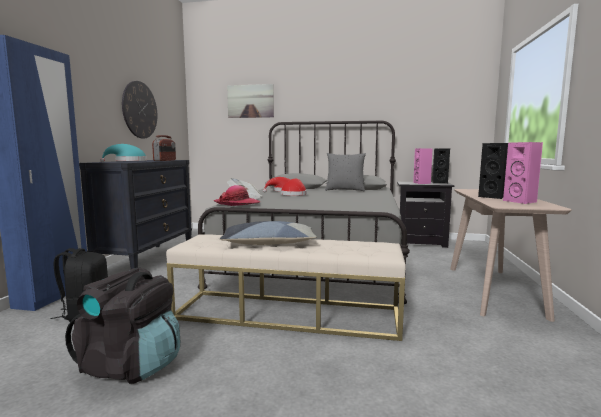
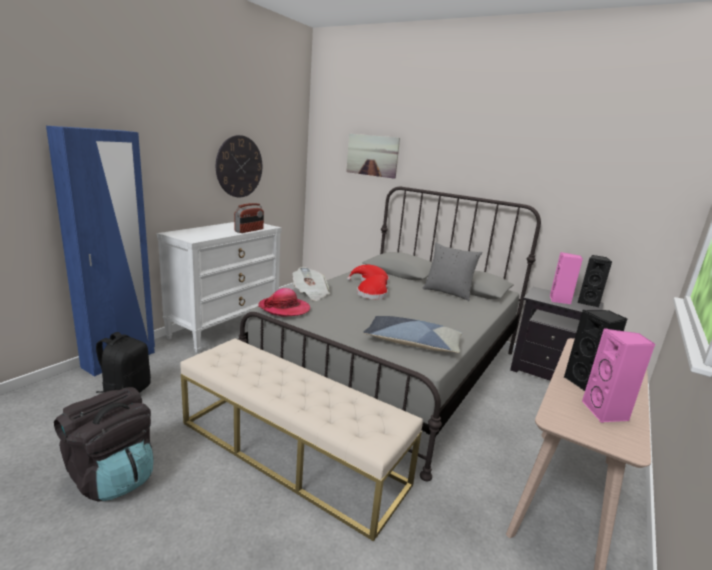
camera: 20 degrees right, 10 degrees up
black dresser [79,160,192,269] -> white dresser [157,222,282,353]
turquoise hat [100,144,147,162] -> none
pillow [220,221,317,245] -> pillow moved to [363,316,463,353]

